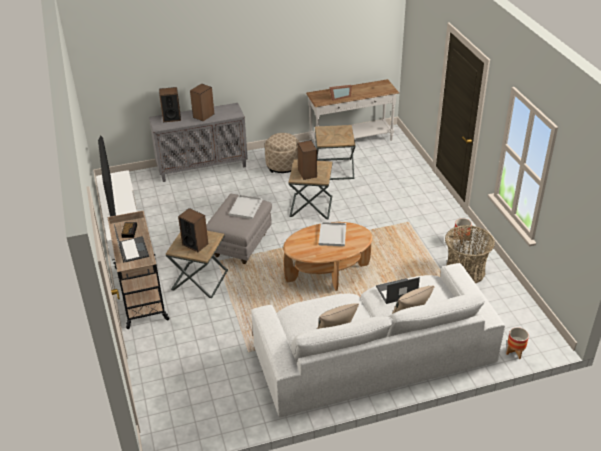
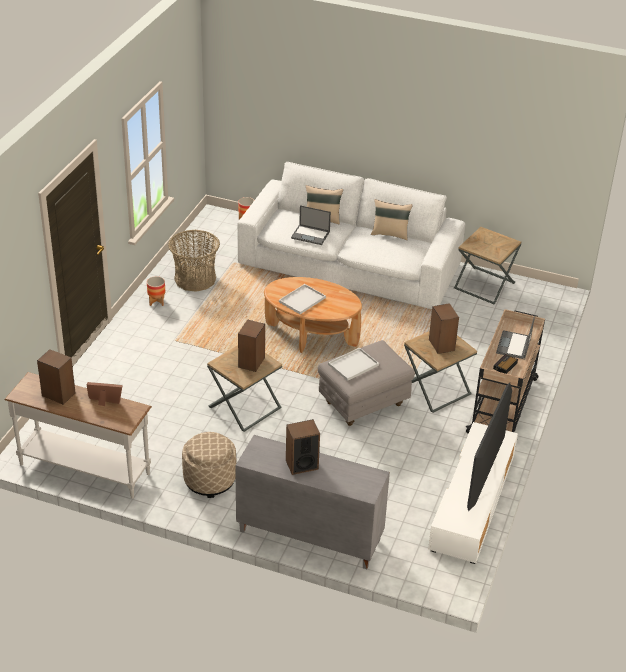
camera: 145 degrees left, 0 degrees up
speaker [159,87,181,122] -> speaker moved to [37,349,76,405]
brown side table [315,125,355,180] -> brown side table moved to [454,227,521,304]

